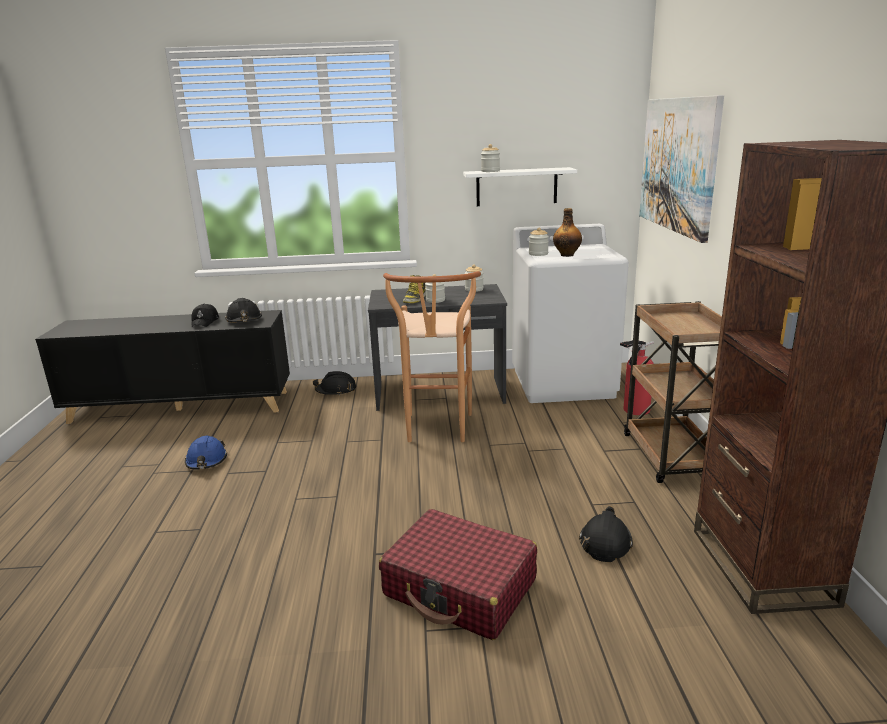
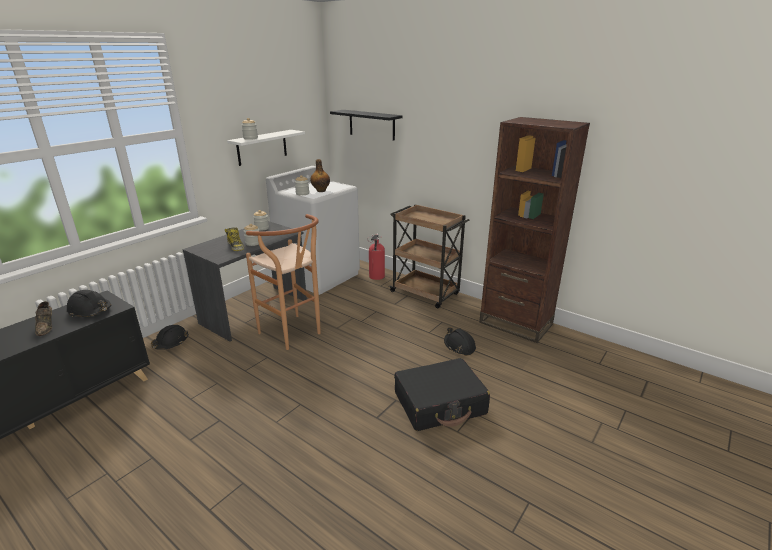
camera: 50 degrees left, 5 degrees up
blue hard hat [185,436,227,470] -> none
black cap [191,303,219,327] -> brown shoe [35,301,52,336]
red suitcase [379,509,537,640] -> black suitcase [394,358,490,431]
picture [639,95,724,243] -> black shelf [330,110,403,141]

